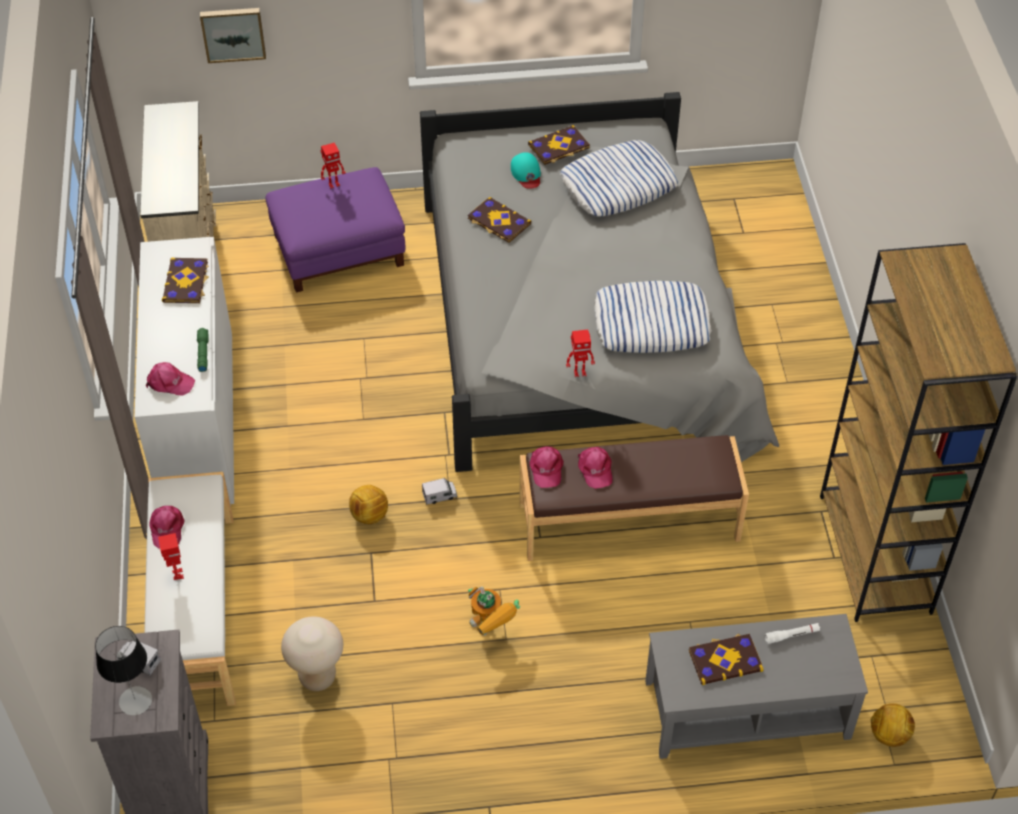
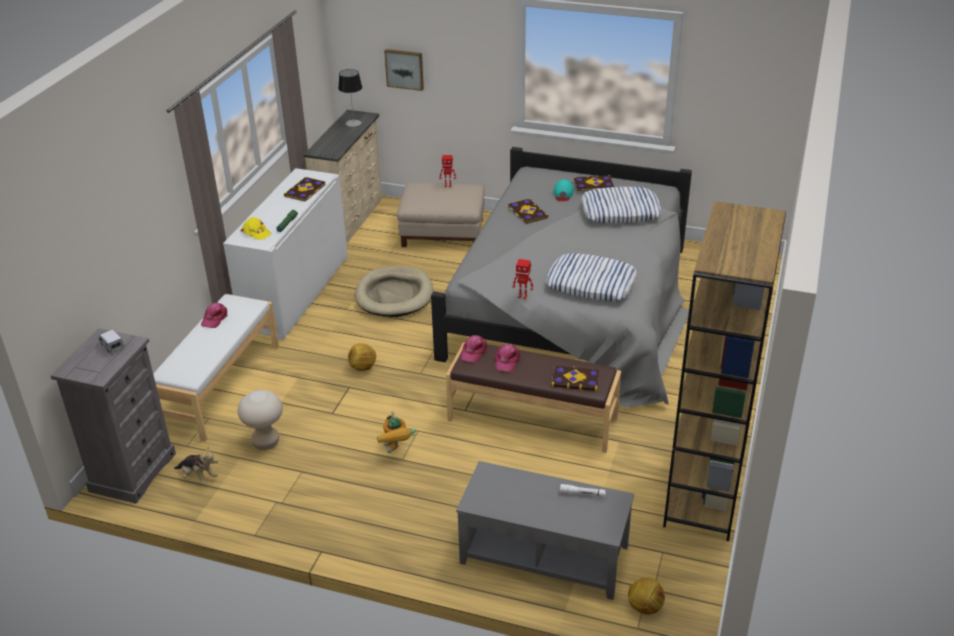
camera: 25 degrees right, 15 degrees down
table lamp [95,626,152,715] -> table lamp moved to [338,69,362,127]
pink cap [146,362,195,396] -> yellow cap [241,217,272,240]
toy robot [158,533,184,580] -> none
purple ottoman [265,167,405,293] -> beige ottoman [397,183,485,247]
toy truck [422,478,457,505] -> none
book [689,633,763,685] -> book moved to [551,366,600,391]
none -> plush toy [174,446,218,485]
none -> beige dog bed [355,266,433,317]

